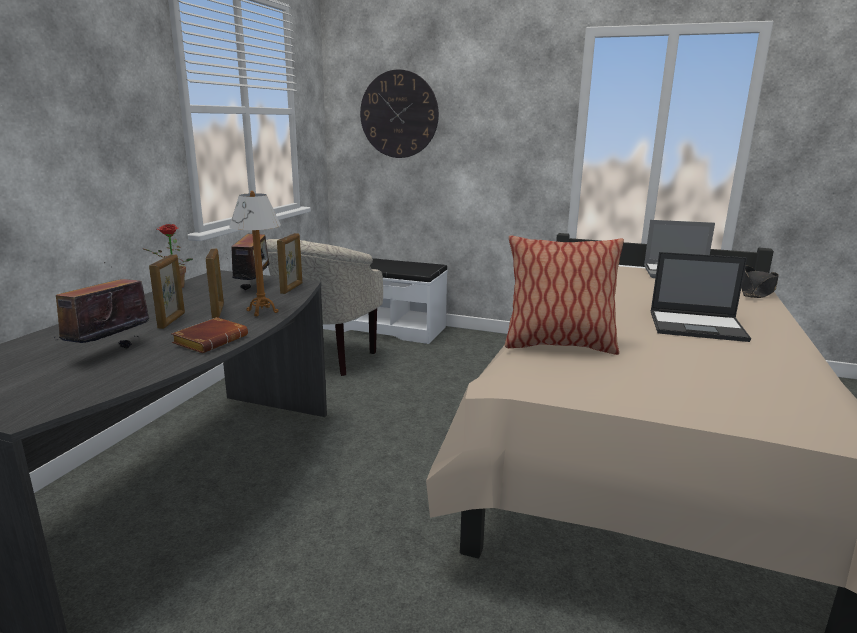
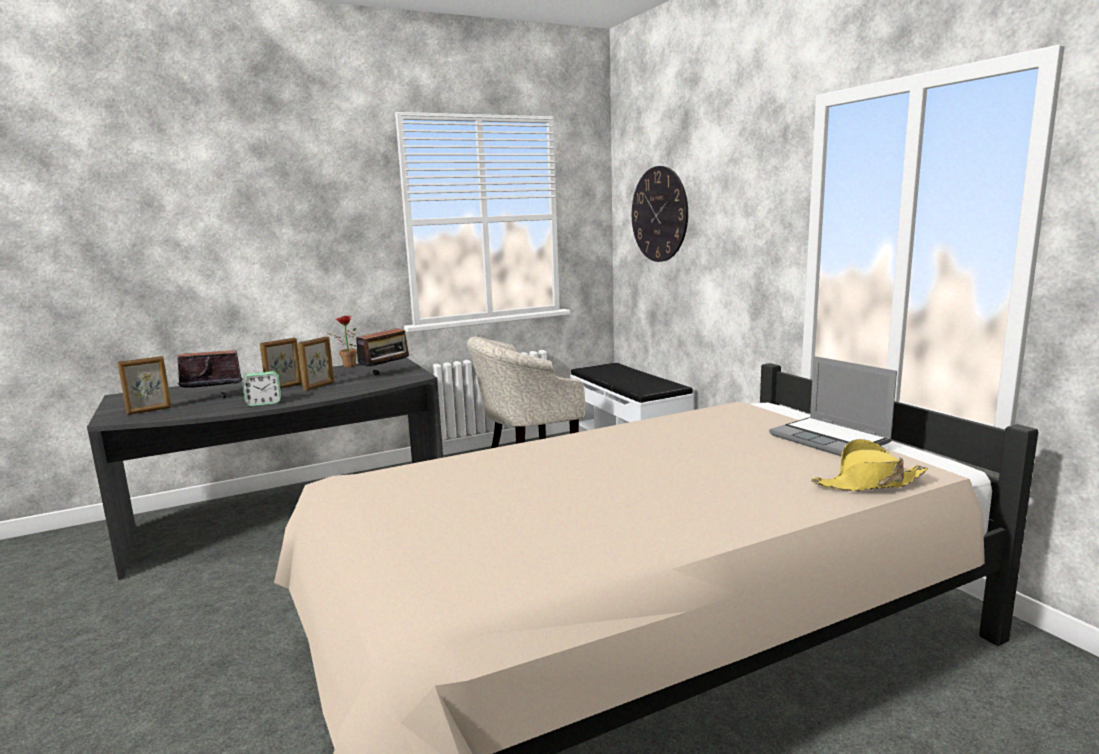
camera: 45 degrees right, 5 degrees down
brown book [171,317,248,353] -> alarm clock [242,371,281,406]
table lamp [229,191,281,316] -> none
picture frame [277,233,302,294] -> picture frame moved to [117,356,172,415]
pillow [505,235,624,355] -> none
laptop [651,252,751,342] -> none
black hat [742,266,779,298] -> yellow hat [811,439,928,491]

